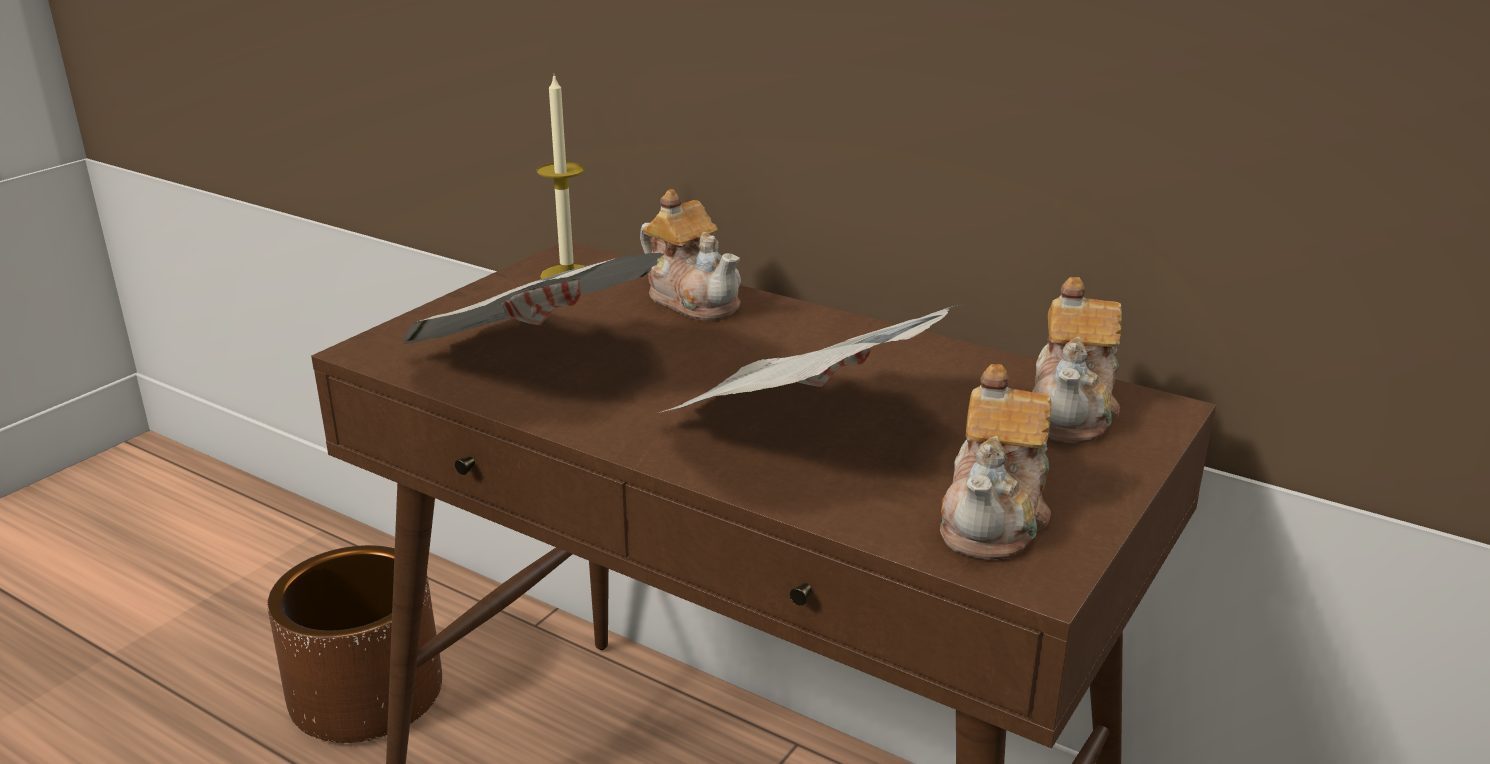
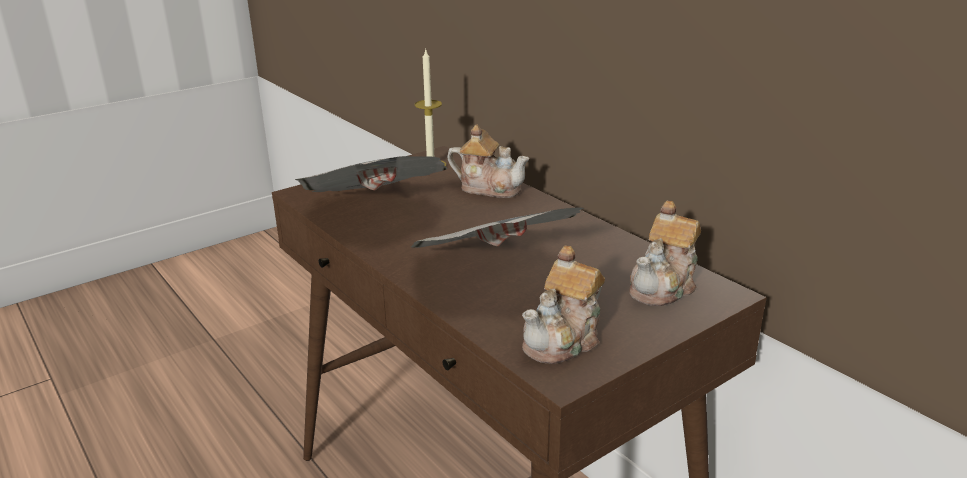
camera: 20 degrees right, 0 degrees up
brown planter [267,545,442,743] -> none
teapot [640,189,741,321] -> teapot turned 45 degrees counterclockwise [447,124,529,198]

